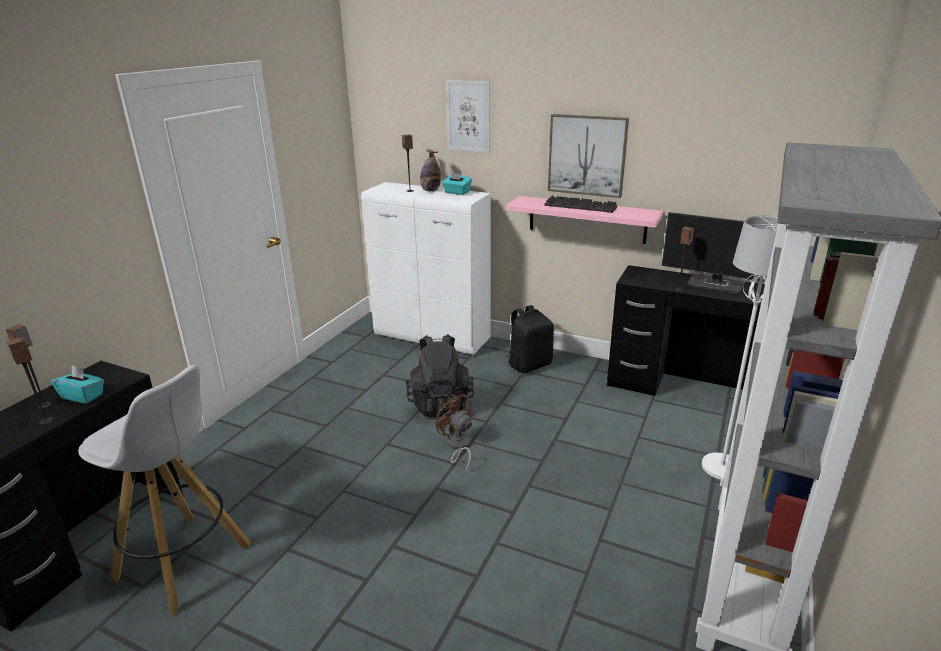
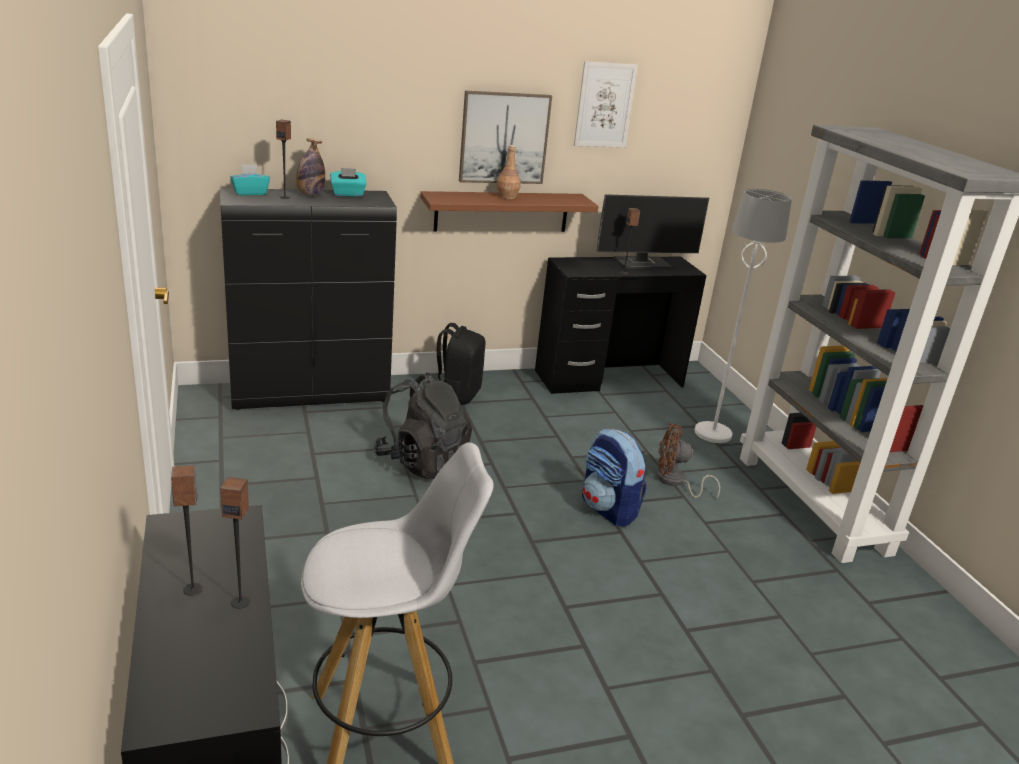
camera: 45 degrees left, 0 degrees up
turquoise tissue box [51,366,104,404] -> turquoise tissue box moved to [230,164,270,195]
white cabinet [361,182,491,355] -> black cabinet [220,188,397,410]
brown fan [436,394,473,471] -> brown fan moved to [657,423,720,500]
picture [446,80,490,153] -> picture moved to [574,61,638,148]
pink shelf [506,196,663,244] -> brown shelf [420,191,598,232]
keyboard [545,196,617,213] -> brown bottle [496,145,521,199]
none -> backpack [582,429,647,527]

